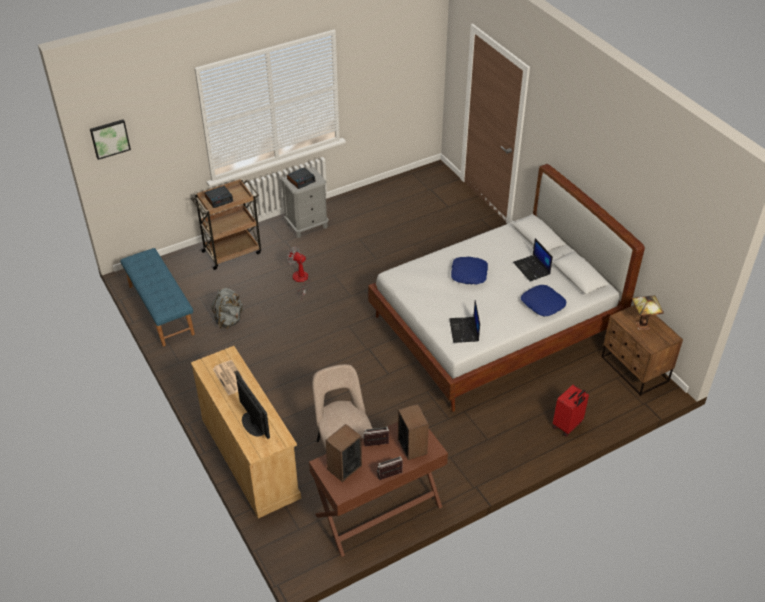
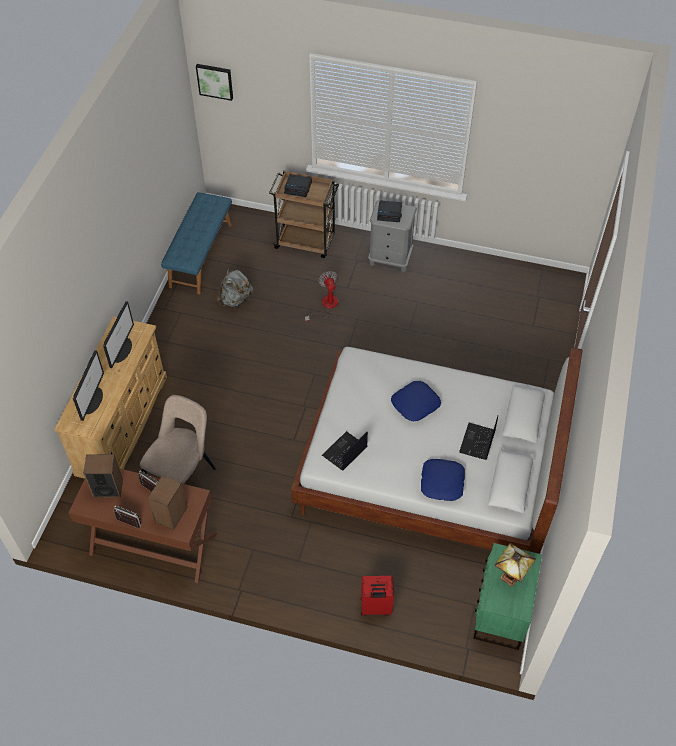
camera: 45 degrees right, 10 degrees up
newspaper [213,360,248,396] -> monitor [103,301,134,368]
brown nightstand [602,305,683,396] -> green nightstand [473,543,542,650]

